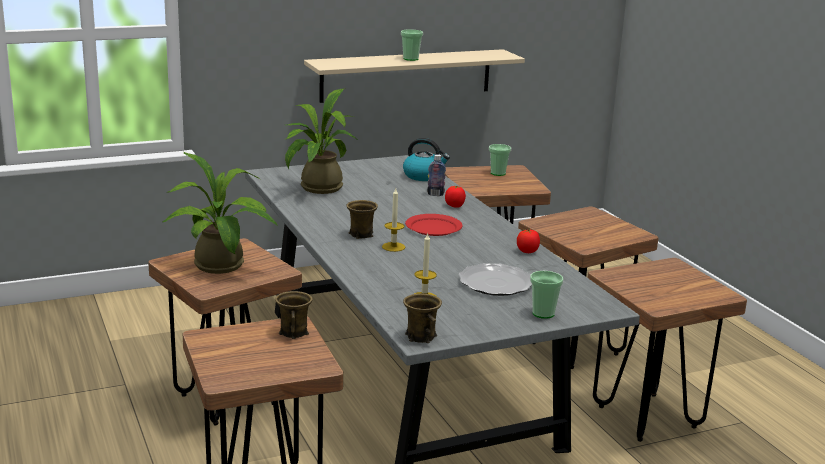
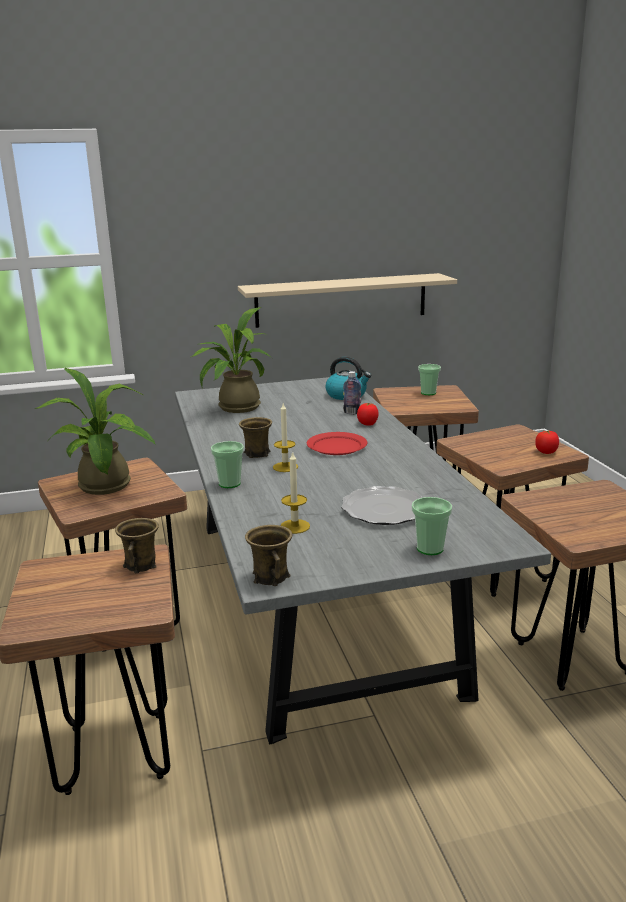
camera: 10 degrees right, 0 degrees up
cup [401,29,423,61] -> cup moved to [211,441,244,488]
tomato [517,229,540,253] -> tomato moved to [535,430,559,454]

